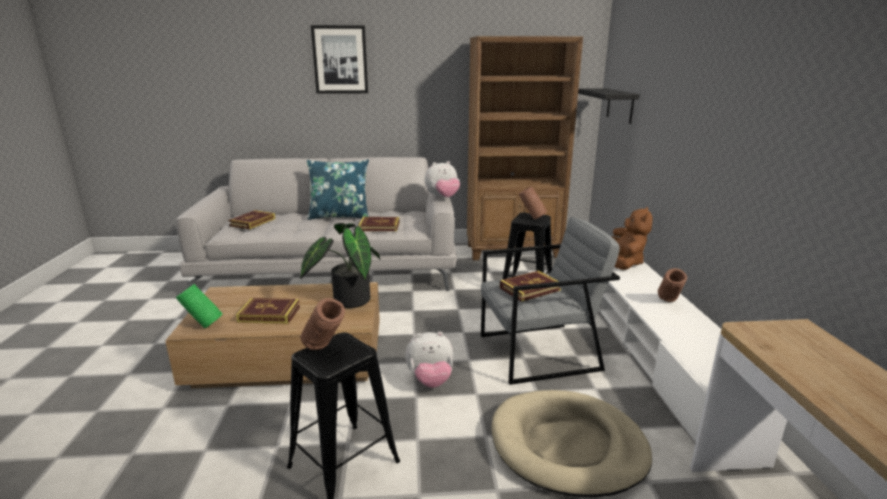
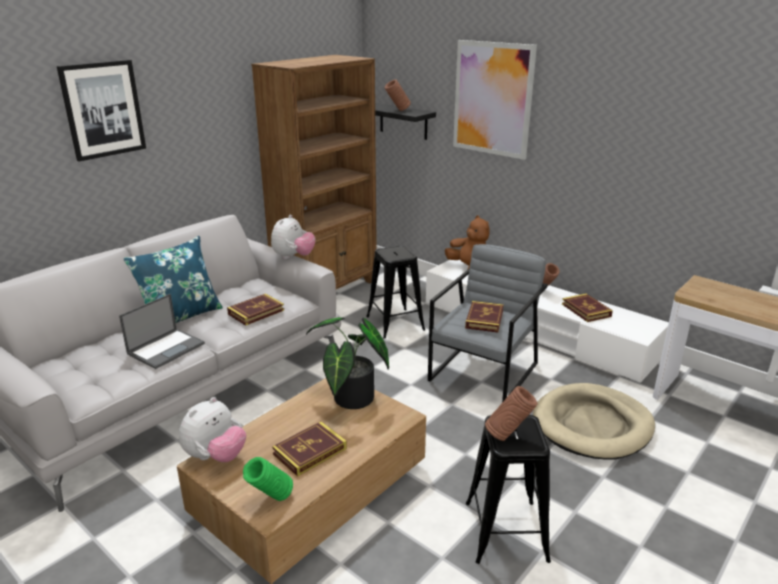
camera: 45 degrees left, 5 degrees up
book [228,210,275,229] -> book moved to [562,294,613,322]
plush toy [405,332,453,388] -> plush toy moved to [179,397,246,462]
brown vase [519,186,547,219] -> brown vase moved to [385,79,411,111]
none -> laptop [119,294,205,369]
none -> picture [453,40,537,160]

